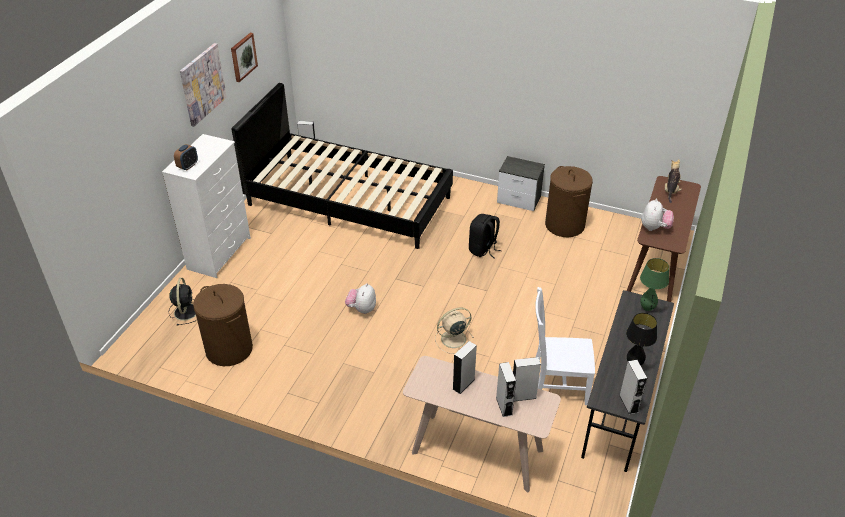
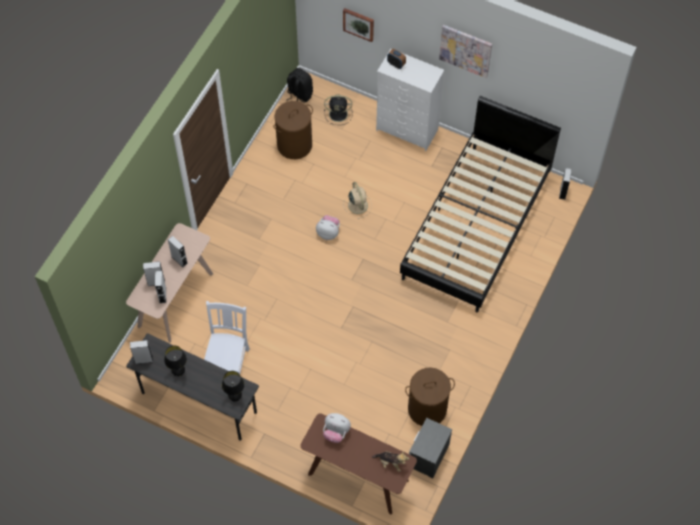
camera: 95 degrees right, 20 degrees up
picture [231,33,258,82] -> picture moved to [343,8,374,42]
beige fan [435,308,474,354] -> beige fan moved to [343,182,372,219]
black backpack [469,214,502,259] -> black backpack moved to [286,68,313,103]
nightstand [497,156,545,211] -> nightstand moved to [409,418,452,478]
green table lamp [640,258,669,311] -> black table lamp [222,371,245,401]

